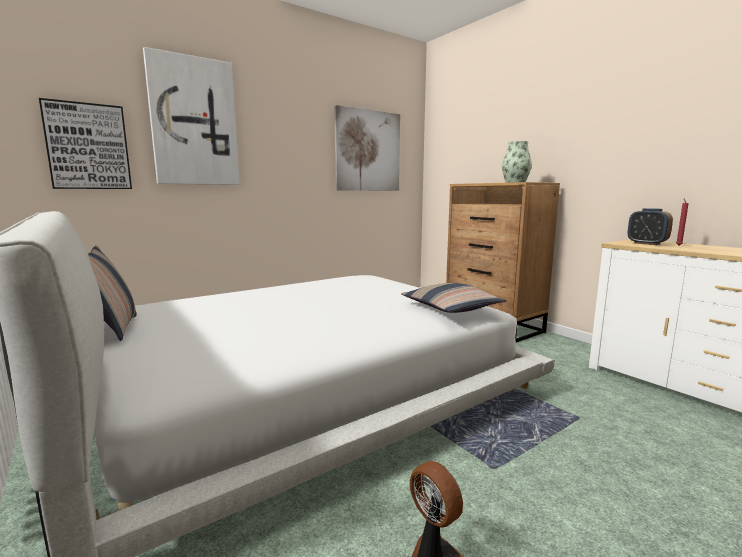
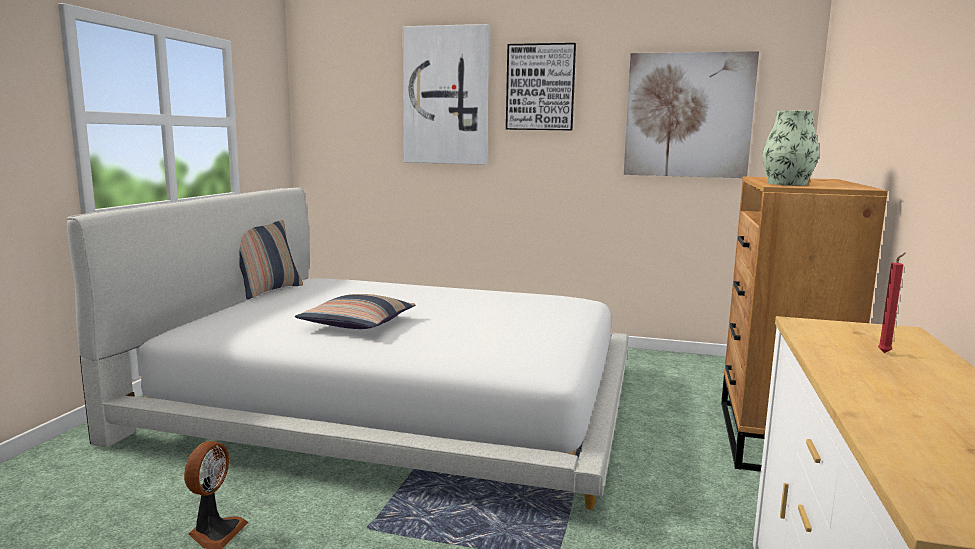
camera: 50 degrees right, 0 degrees up
picture [39,98,132,189] -> picture moved to [506,43,576,130]
pillow [401,283,507,313] -> pillow moved to [295,294,416,329]
alarm clock [627,208,673,245] -> none

